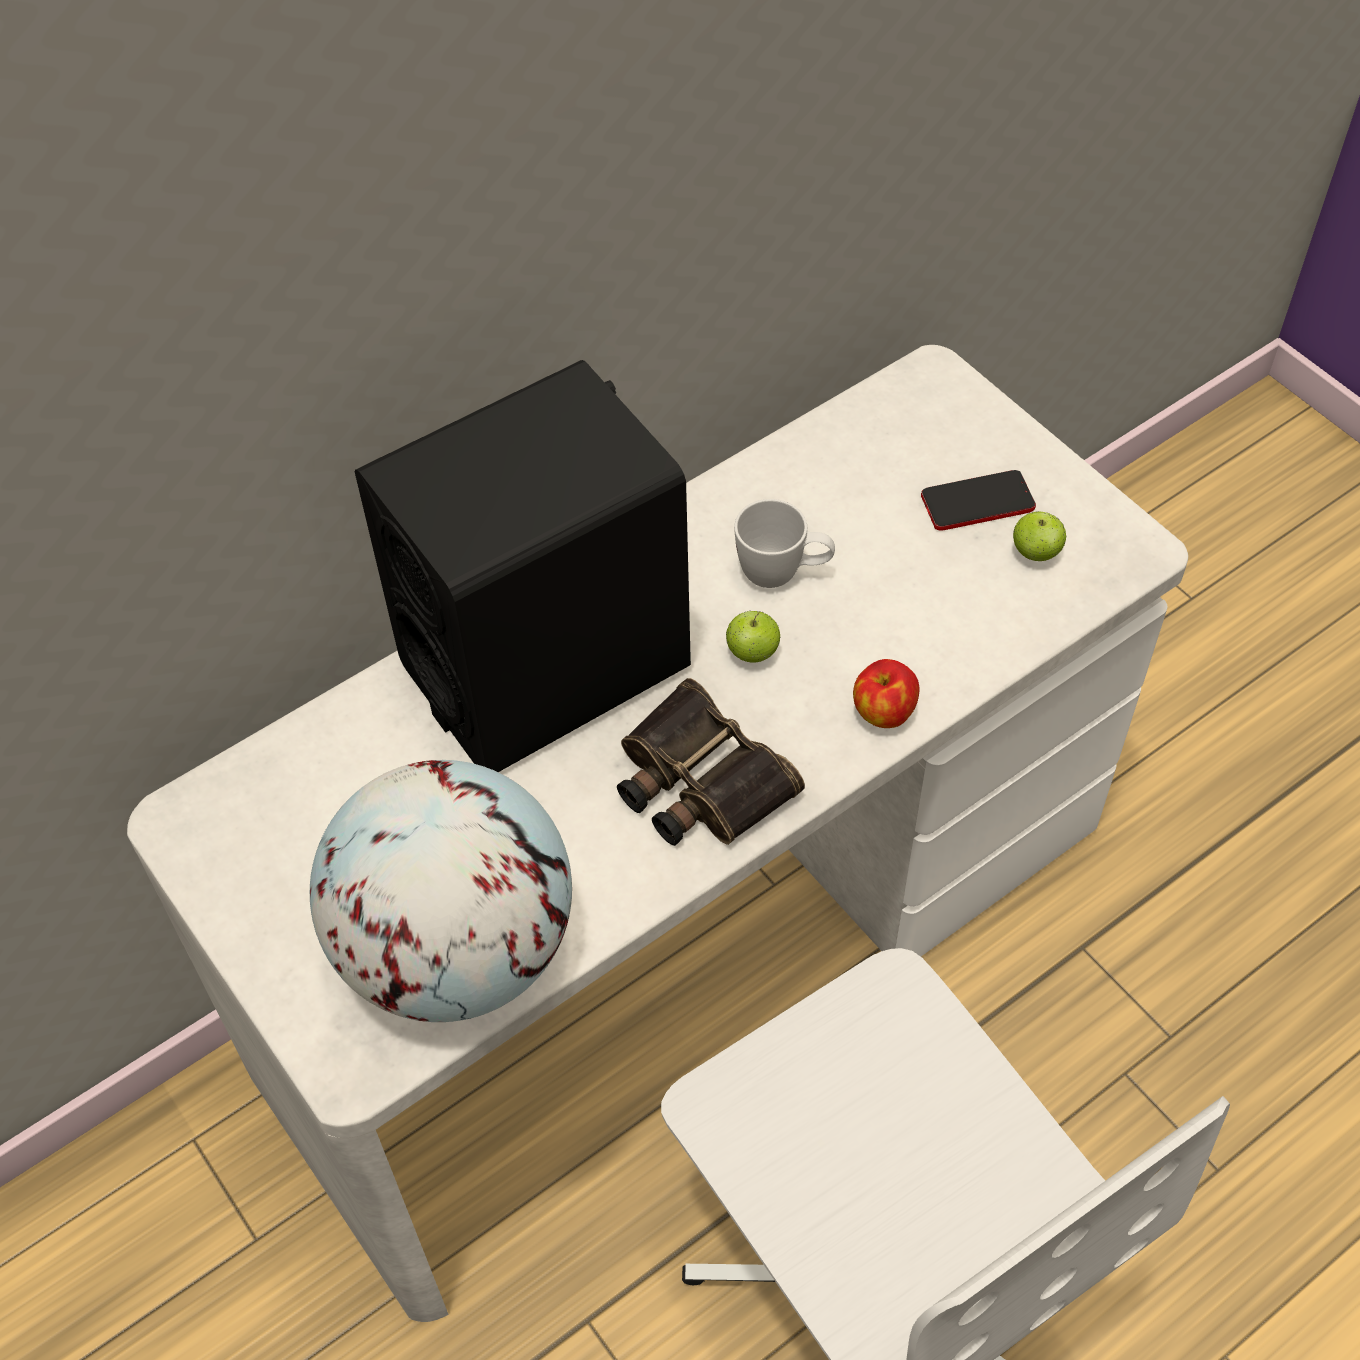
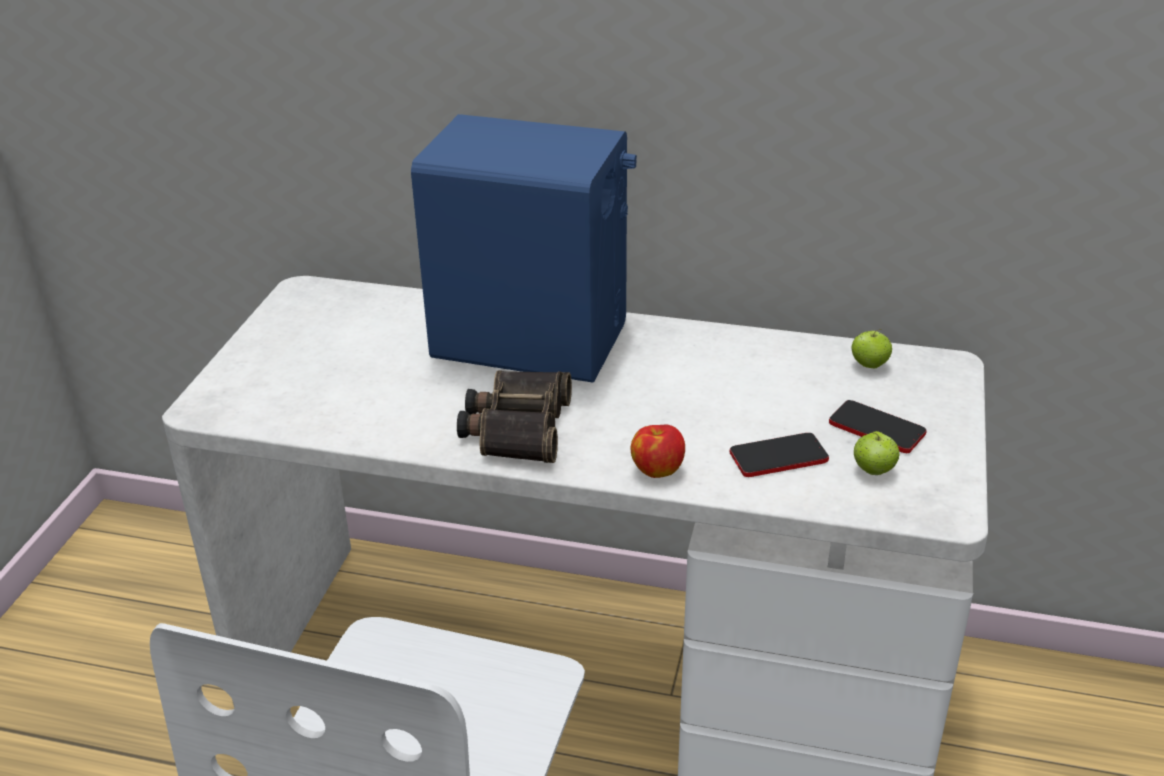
camera: 50 degrees right, 20 degrees down
globe [310,760,572,1022] -> none
black speaker [355,360,691,772] -> blue speaker [411,114,637,383]
apple [726,611,780,663] -> apple moved to [852,329,892,369]
white mug [734,499,835,588] -> none
none -> phone [730,433,829,477]

